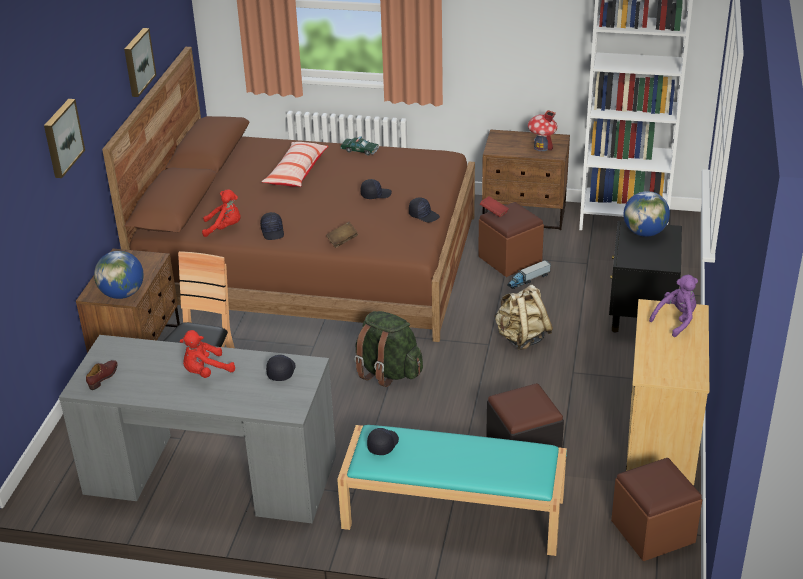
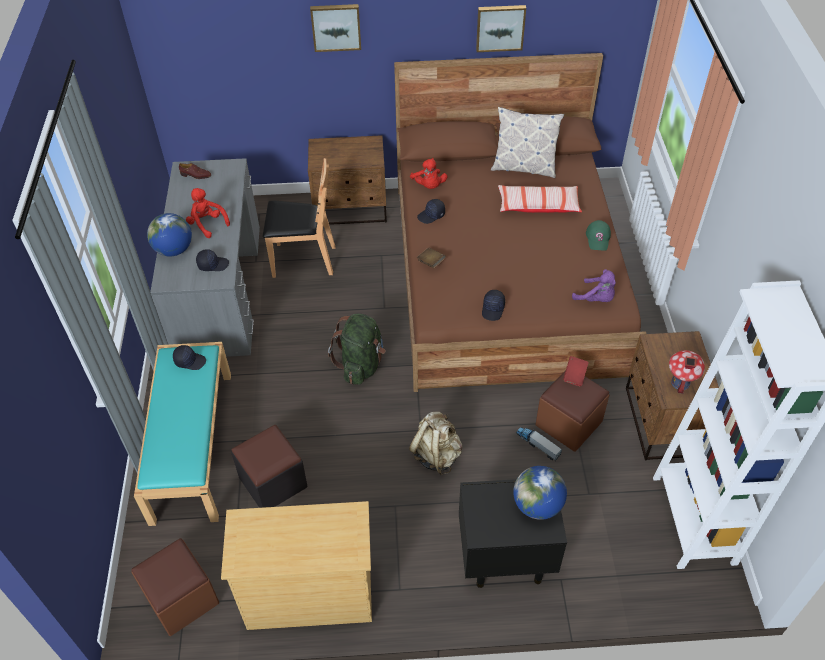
camera: 75 degrees right, 15 degrees up
globe [94,251,144,299] -> globe moved to [147,213,192,257]
toy car [340,137,379,156] -> green cap [586,220,611,251]
black cap [360,179,392,199] -> none
purple plush toy [649,274,698,337] -> purple plush toy moved to [572,269,616,302]
none -> pillow [491,107,564,178]

